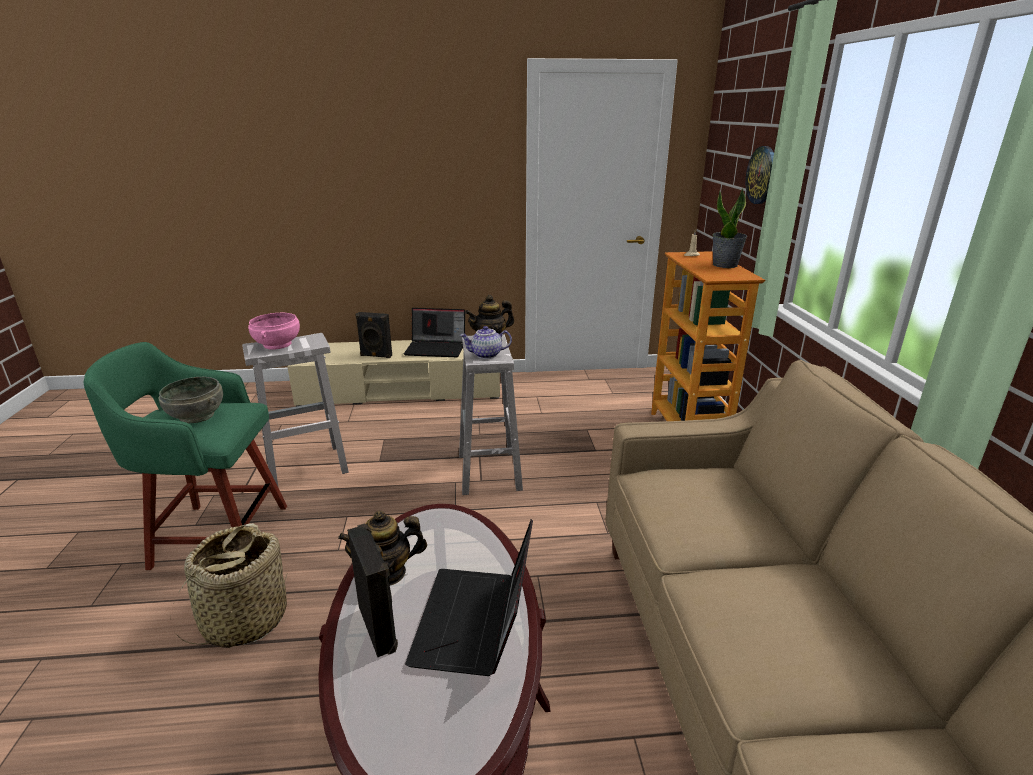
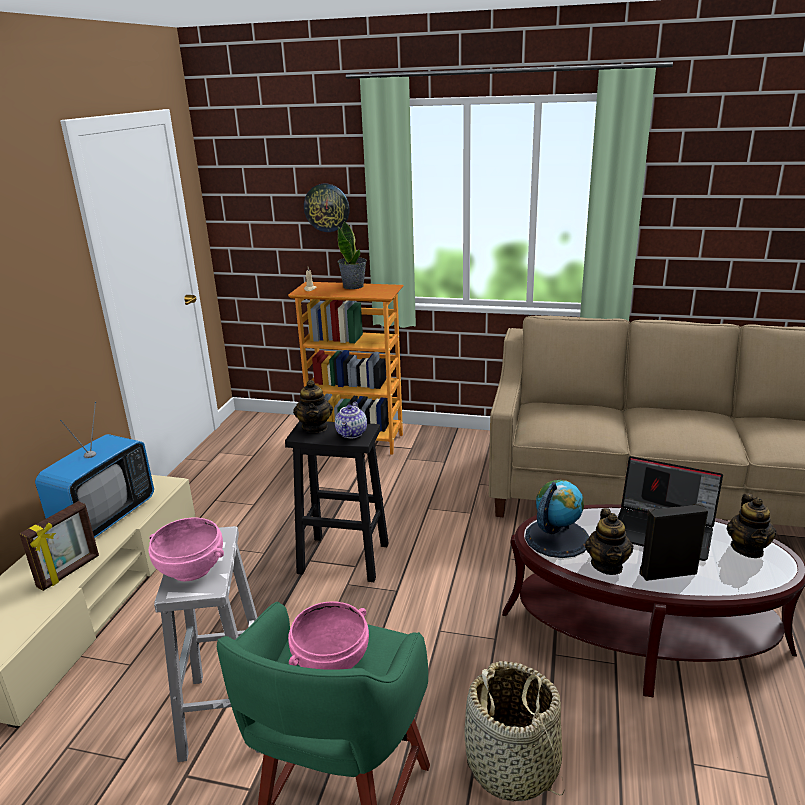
camera: 70 degrees left, 0 degrees up
grey bowl [158,377,223,423] -> pink bowl [288,601,369,670]
black speaker [355,312,392,358] -> picture frame [19,501,99,591]
laptop [404,308,465,357] -> television [35,402,154,538]
white stool [459,334,523,495] -> black stool [285,421,389,582]
none -> globe [525,480,589,558]
none -> teapot [727,493,776,558]

